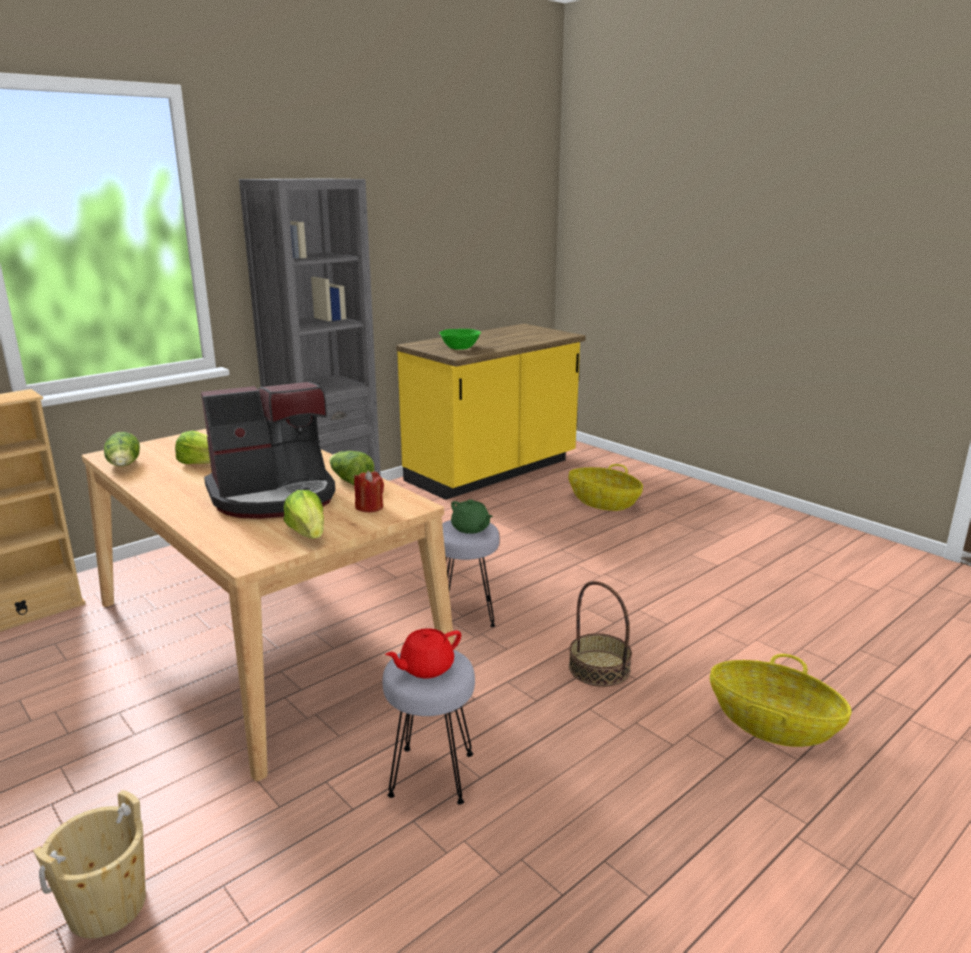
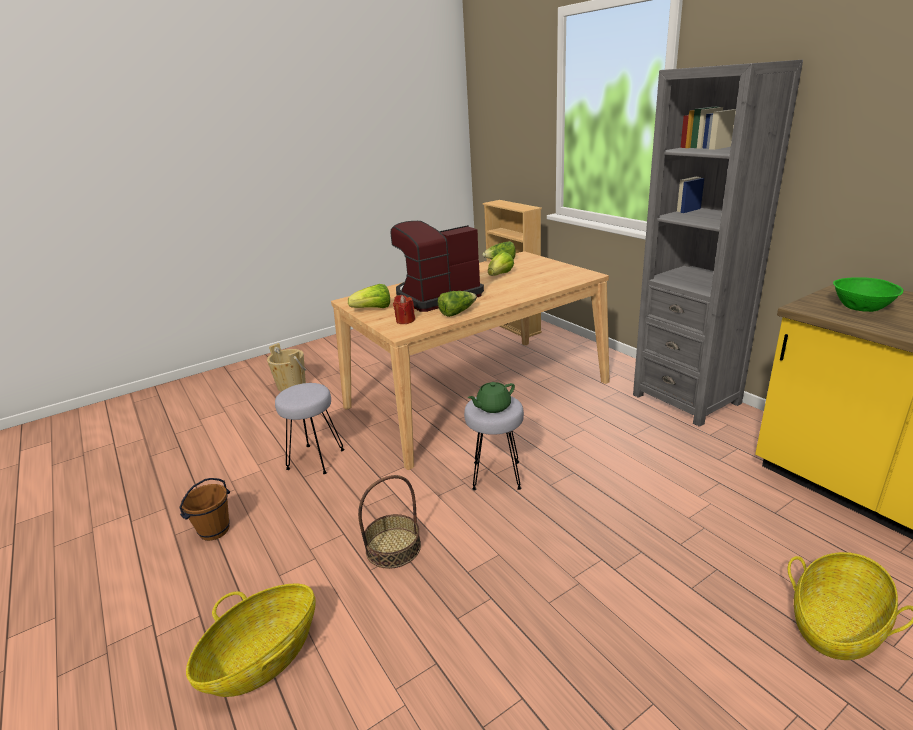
camera: 100 degrees right, 5 degrees up
coffee machine [201,382,336,519] -> coffee machine turned 75 degrees clockwise [391,221,484,312]
red teapot [385,628,461,678] -> none
none -> brown bucket [179,478,230,541]

